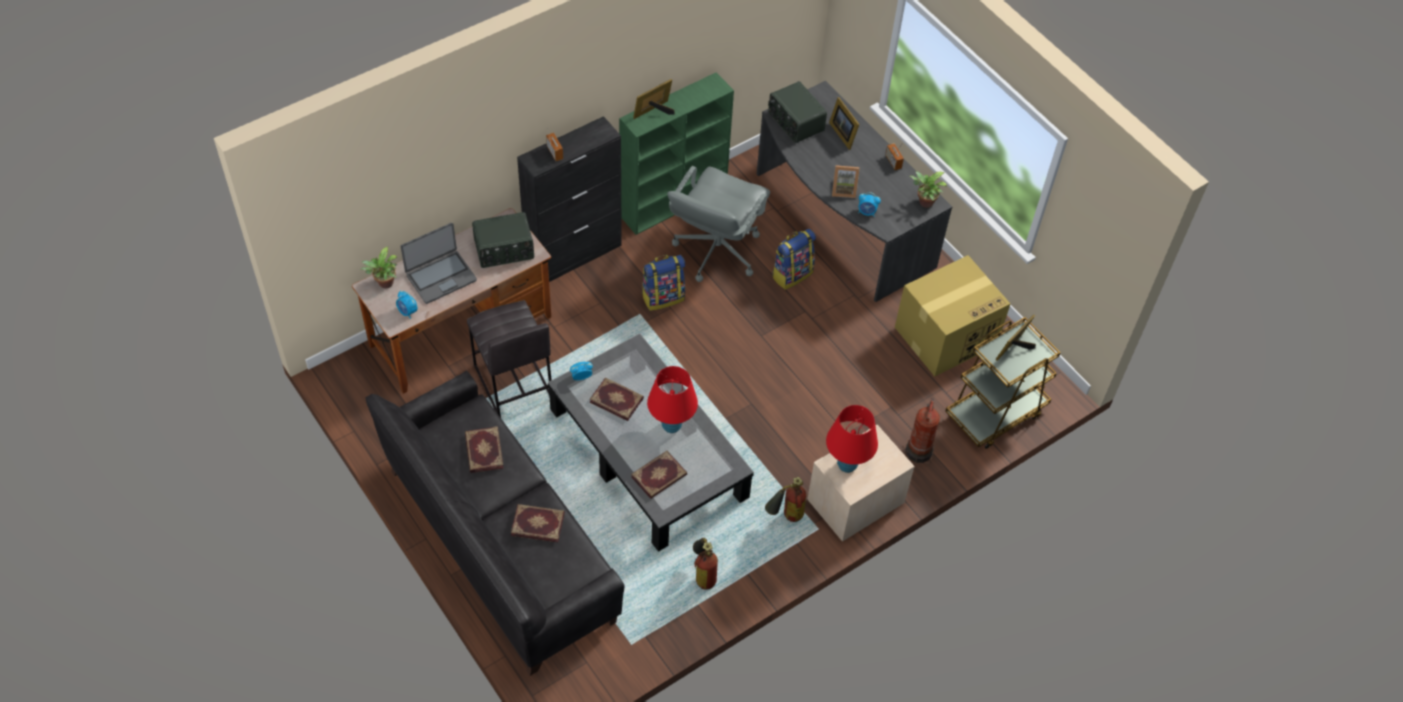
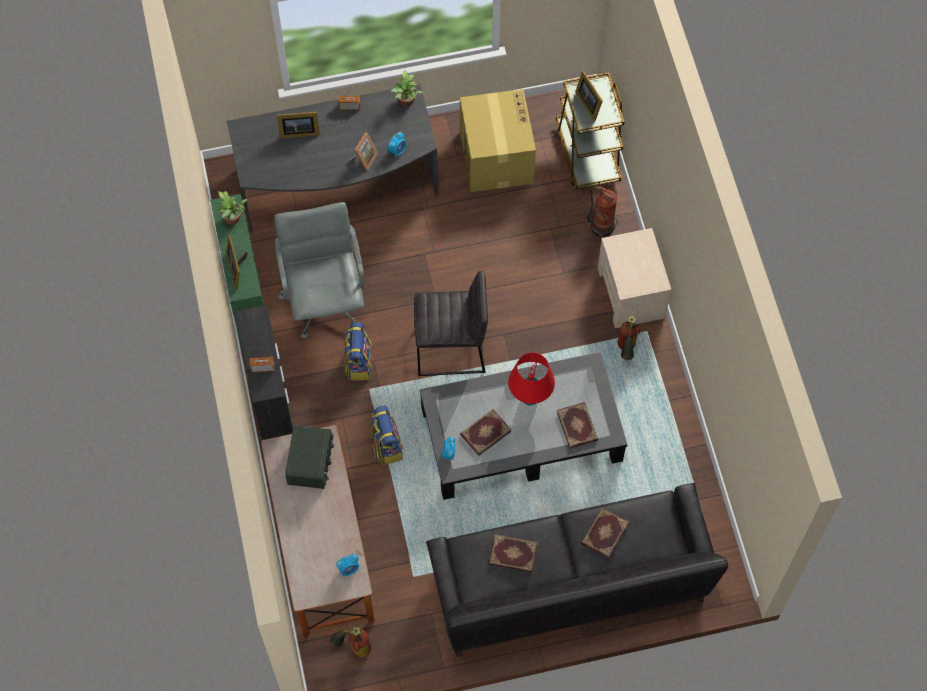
camera: 65 degrees left, 10 degrees up
potted plant [360,247,397,288] -> potted plant moved to [218,191,247,225]
laptop [401,223,477,304] -> none
grey stool [467,300,552,418] -> grey stool moved to [414,271,488,376]
grey office chair [667,166,770,282] -> grey office chair turned 150 degrees counterclockwise [274,202,365,338]
fire extinguisher [693,538,718,590] -> fire extinguisher moved to [330,627,371,658]
radio [768,81,827,143] -> none
backpack [772,229,816,290] -> backpack moved to [370,405,403,465]
red table lamp [826,405,878,473] -> none

